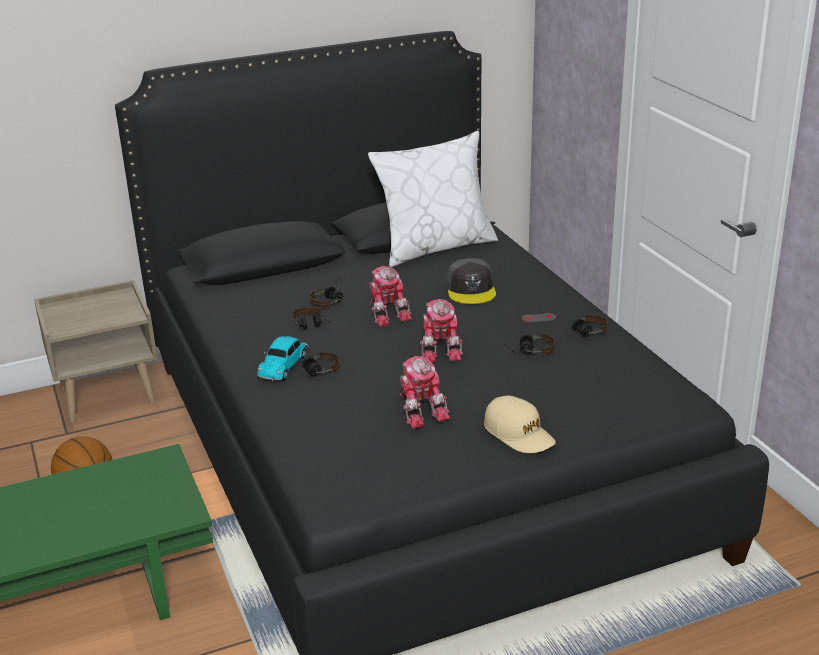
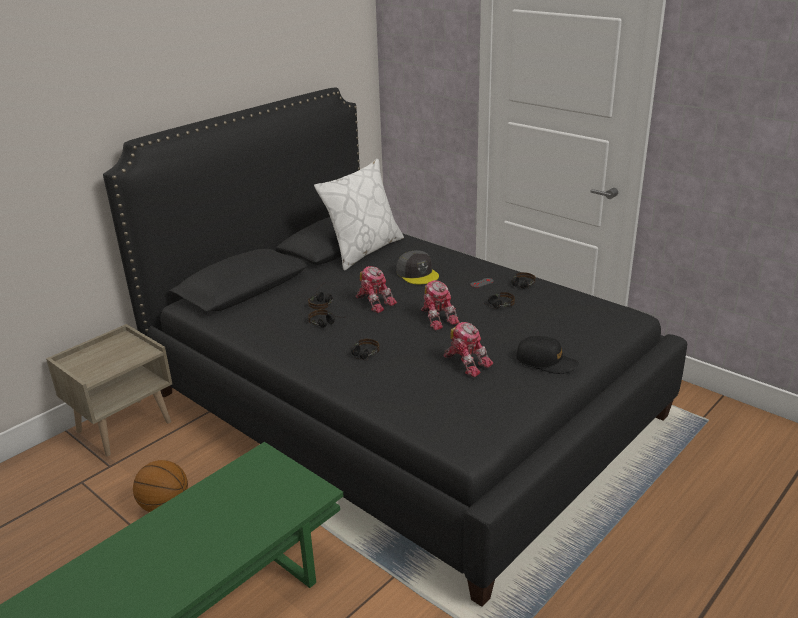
camera: 25 degrees left, 0 degrees up
toy car [257,336,309,381] -> none
beige cap [484,396,556,453] -> black cap [516,336,579,374]

